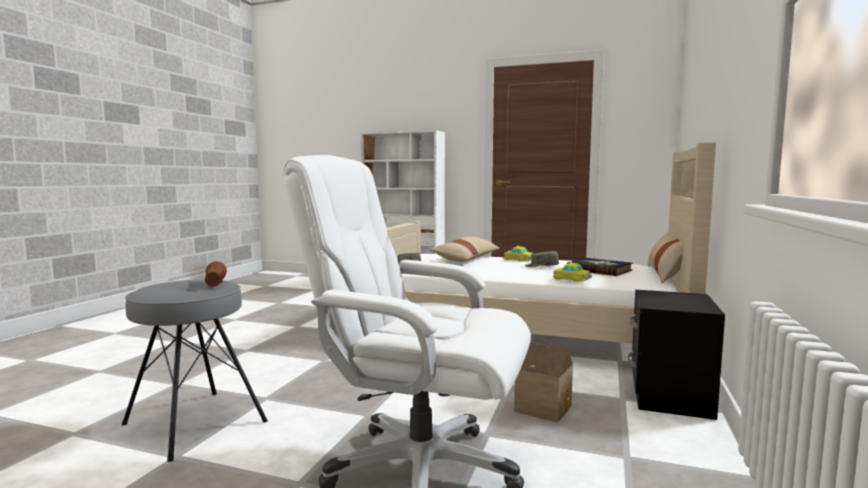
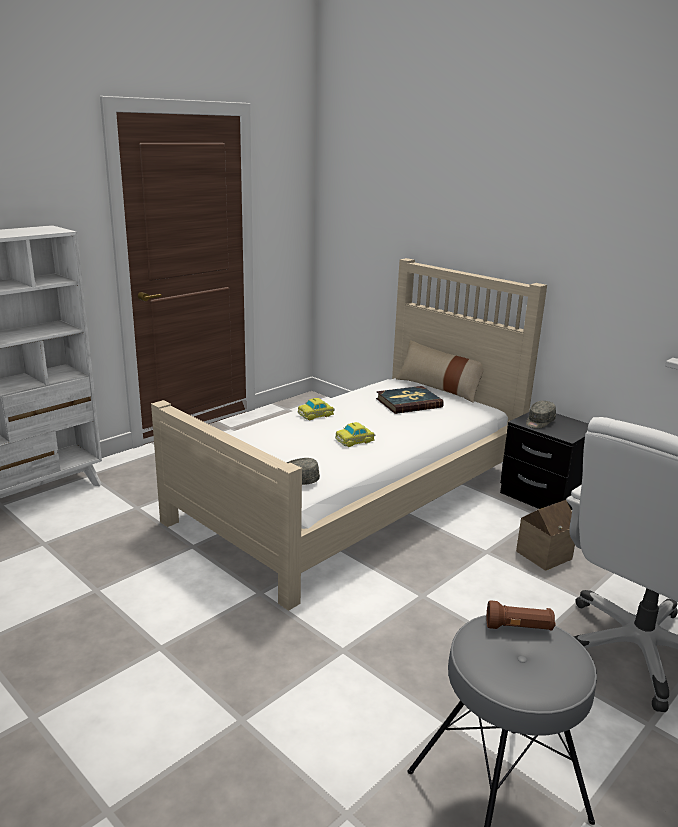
camera: 65 degrees left, 15 degrees up
beige pillow [430,237,500,262] -> none
grey cap [525,251,559,267] -> grey cap moved to [526,401,556,428]
toy car [553,262,592,282] -> toy car moved to [335,422,375,447]

